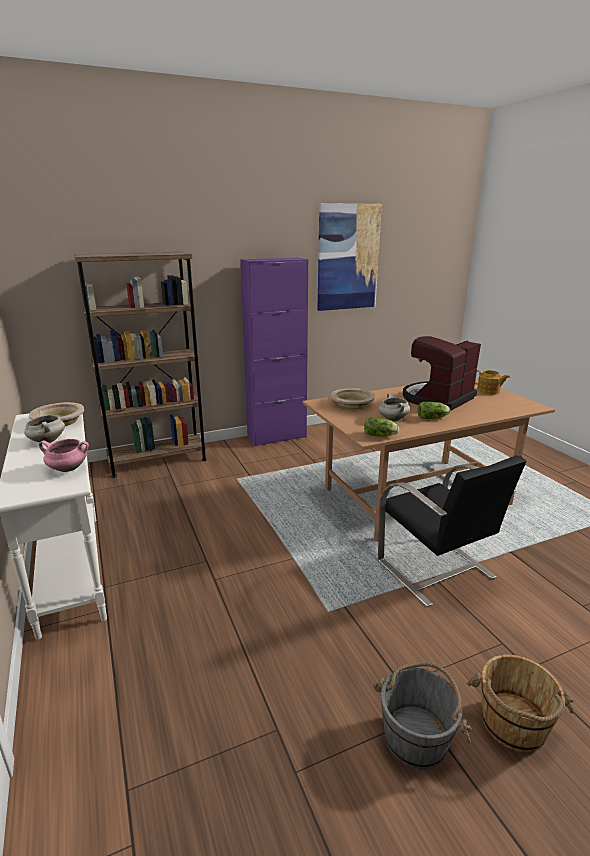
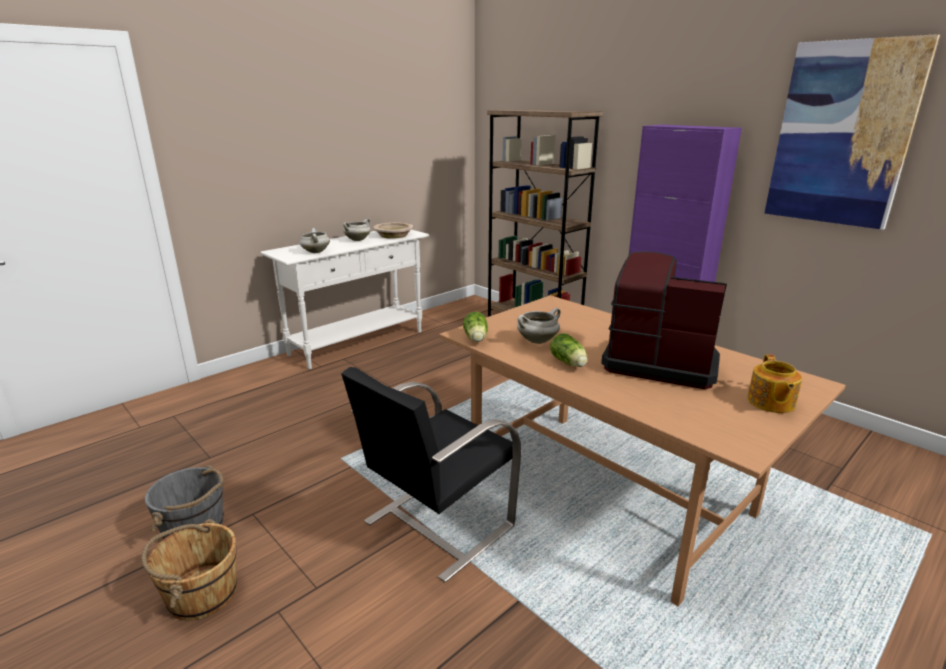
camera: 70 degrees right, 0 degrees up
pink cooking pot [39,439,89,472] -> white cooking pot [300,228,330,253]
beige bowl [331,388,375,410] -> none

